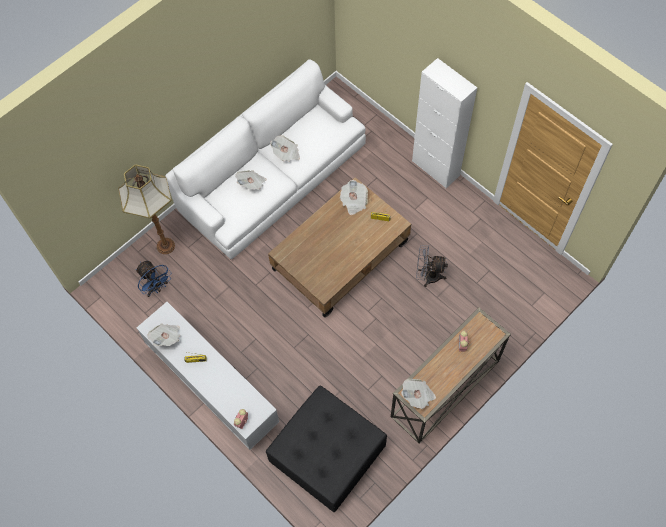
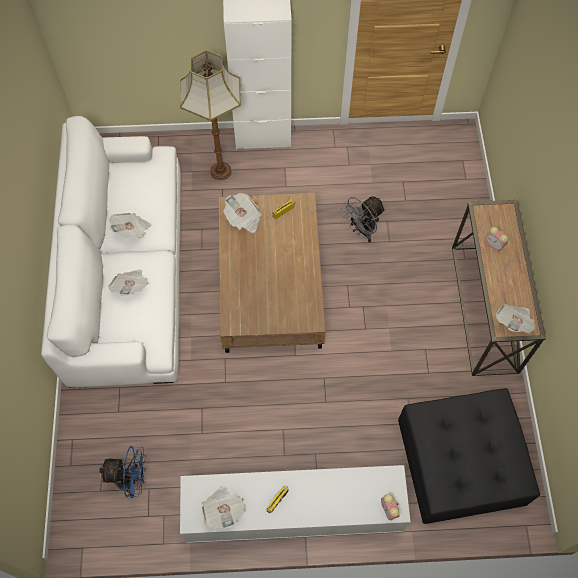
camera: 50 degrees left, 0 degrees up
floor lamp [118,165,175,254] -> floor lamp moved to [180,50,241,180]

